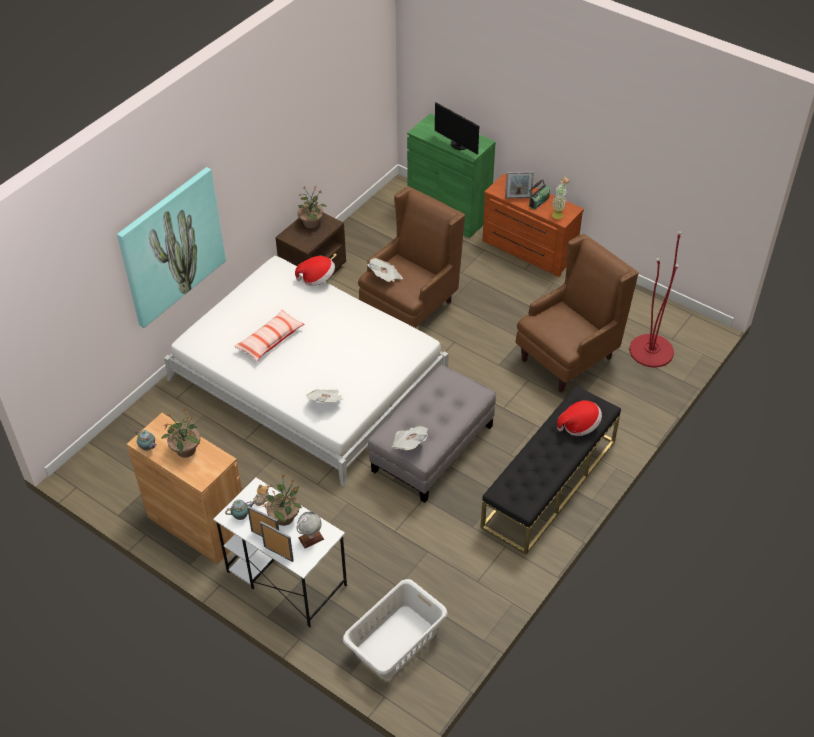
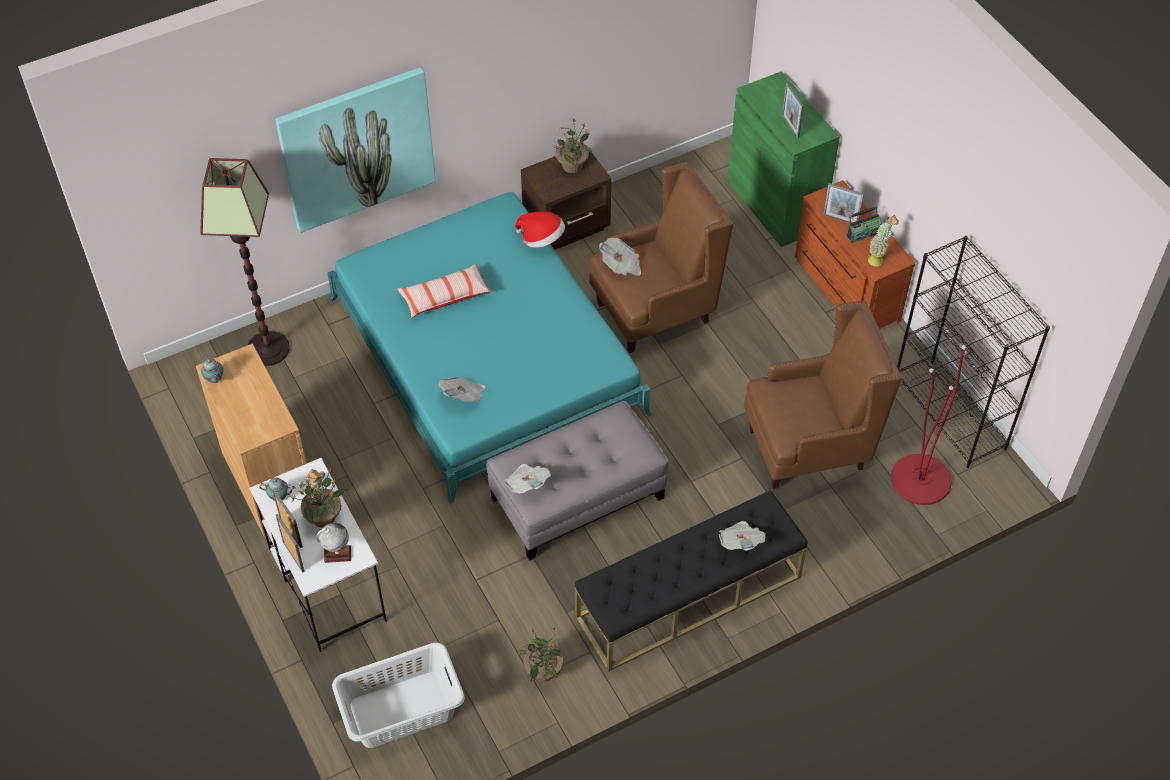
camera: 25 degrees right, 5 degrees up
potted plant [161,408,200,458] -> potted plant moved to [517,628,563,682]
white bed [164,256,449,487] -> turquoise bed [327,192,652,504]
monitor [435,102,479,154] -> picture frame [782,83,804,139]
hat [557,400,602,436] -> newspaper [719,521,766,551]
none -> floor lamp [200,158,290,366]
none -> black bookcase [897,236,1050,468]

